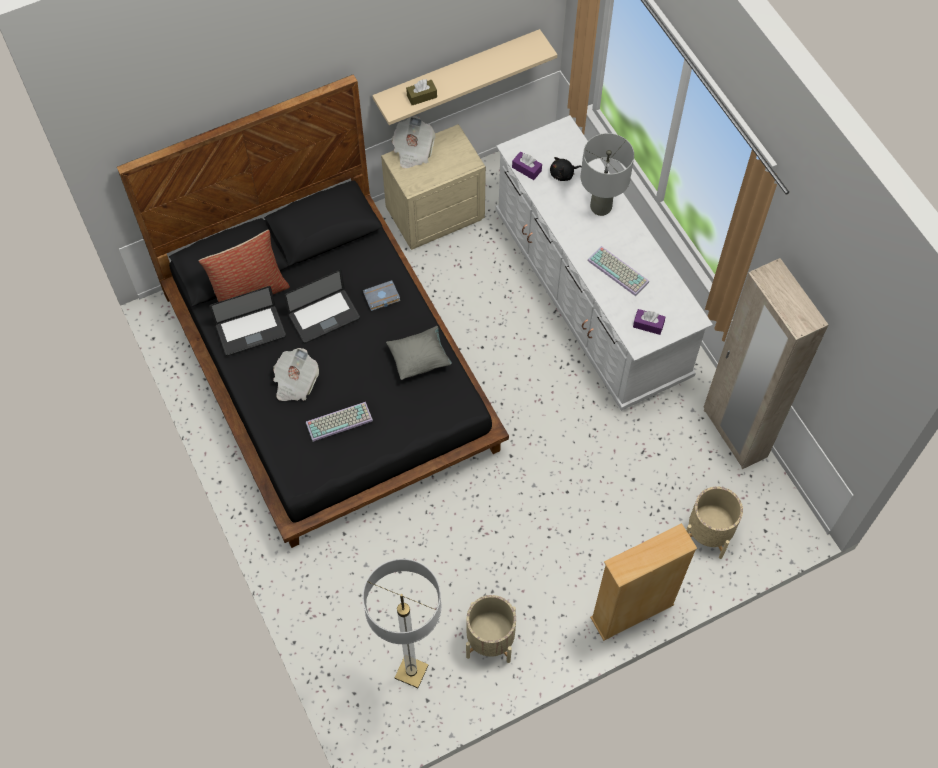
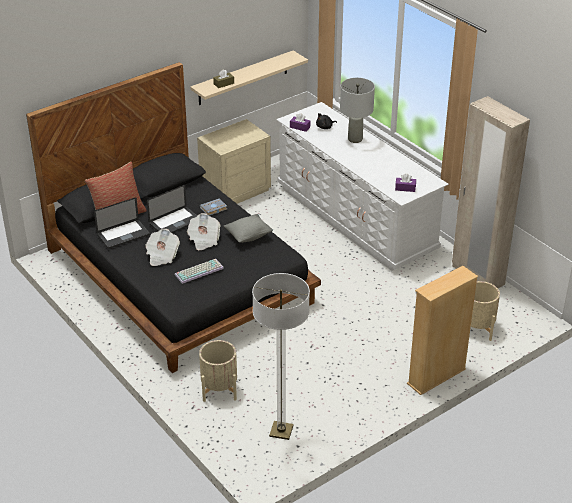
camera: 10 degrees left, 25 degrees down
newspaper [392,116,436,168] -> newspaper moved to [187,213,221,250]
beige planter [466,595,516,663] -> beige planter moved to [199,340,237,402]
keyboard [587,246,649,296] -> none

